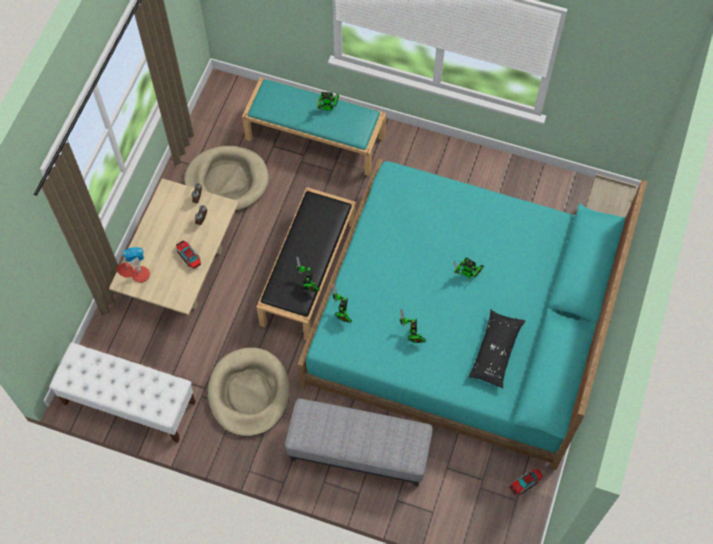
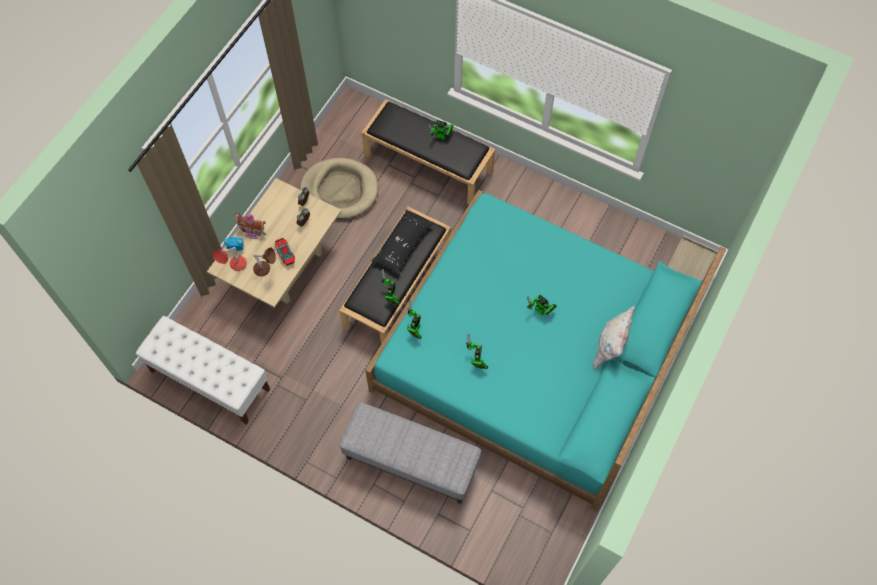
camera: 10 degrees right, 0 degrees up
beige dog bed [208,347,290,437] -> none
turquoise bench [242,77,386,176] -> black bench [362,99,495,204]
black pillow [468,310,525,389] -> black pillow moved to [372,209,434,275]
toy truck [509,468,543,496] -> none
none -> toy house [234,212,266,239]
none -> brown table lamp [253,247,276,276]
none -> white pillow [593,306,635,369]

